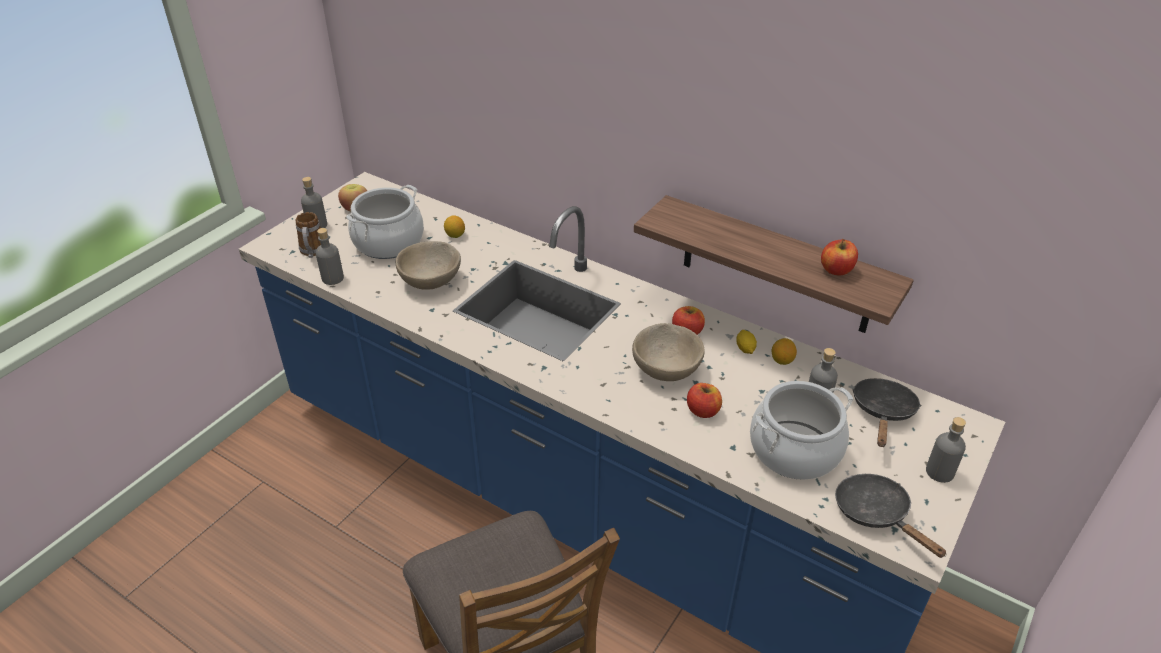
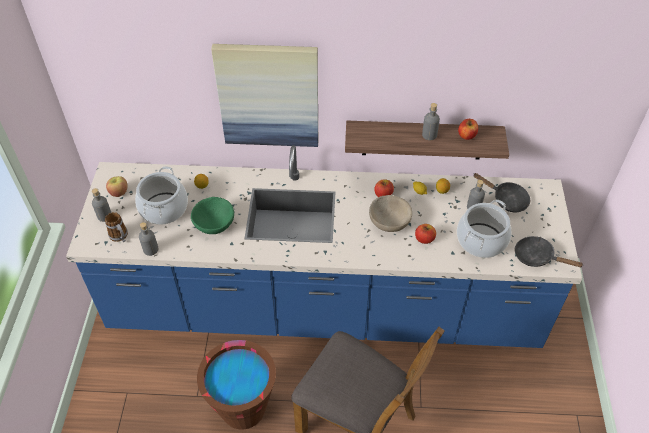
camera: 30 degrees left, 10 degrees up
beige bowl [396,241,461,290] -> green bowl [191,197,234,234]
black frying pan [852,378,921,447] -> black frying pan turned 135 degrees clockwise [473,173,530,212]
grey bottle [926,417,966,483] -> grey bottle moved to [422,103,440,140]
none -> brown bucket [197,340,276,430]
none -> picture [211,44,318,147]

